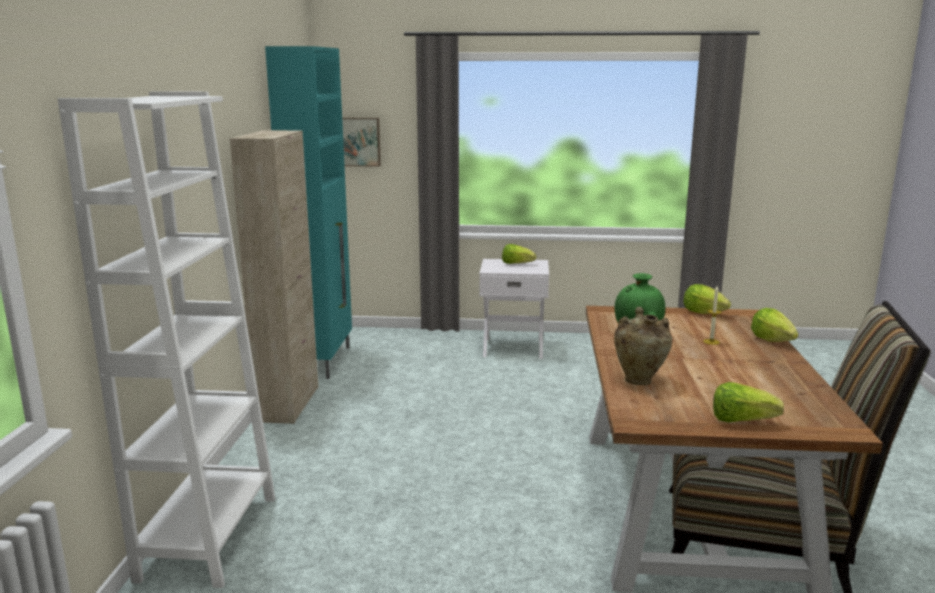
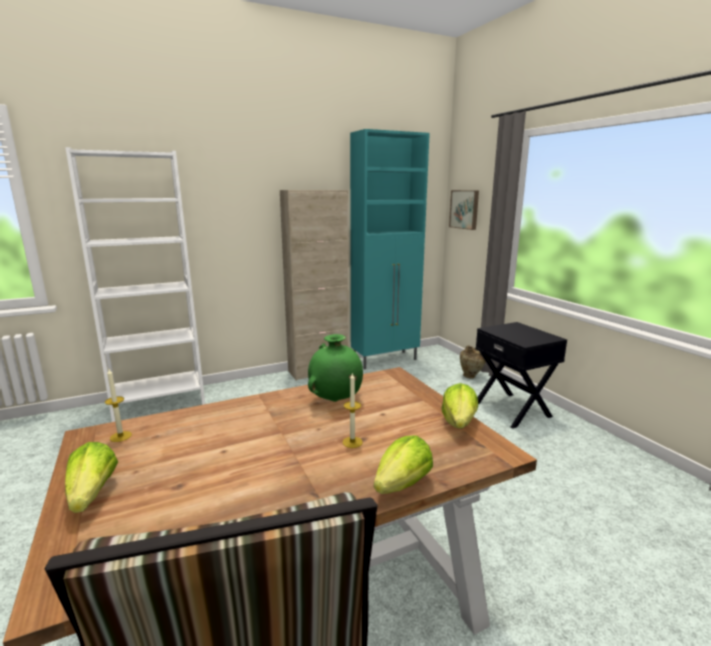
camera: 60 degrees right, 0 degrees up
white nightstand [479,259,549,359] -> black nightstand [476,322,567,429]
lettuce [502,244,536,264] -> none
beige vase [614,307,672,385] -> beige vase moved to [460,345,486,378]
none -> candle [105,369,132,442]

